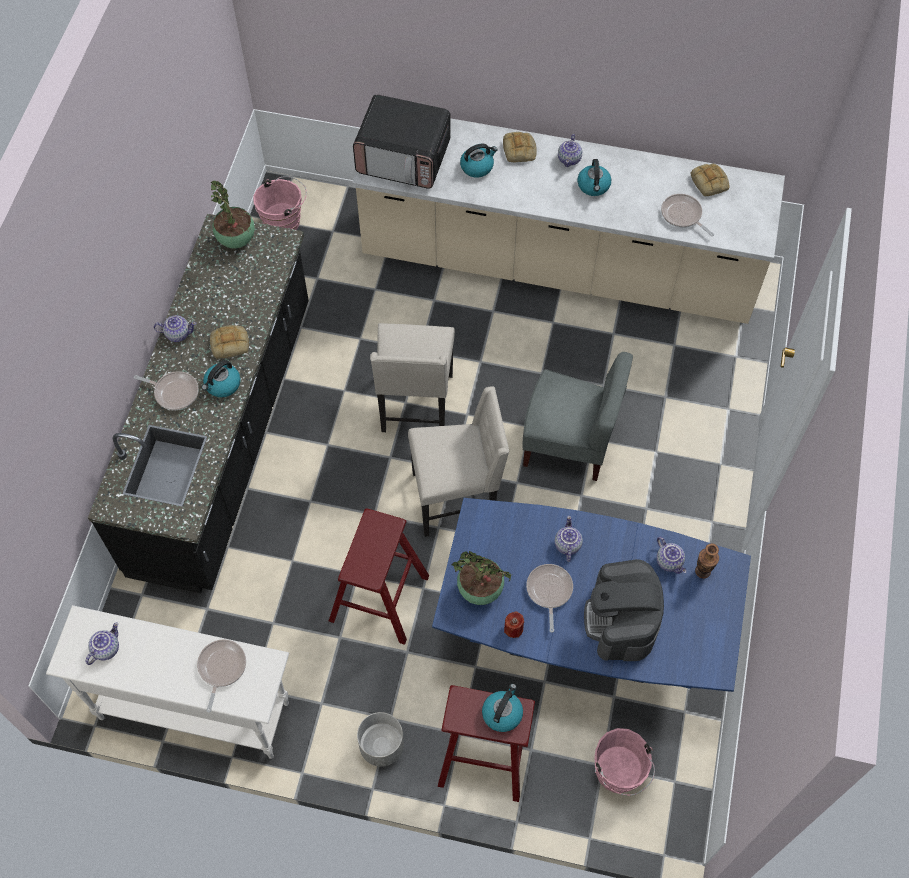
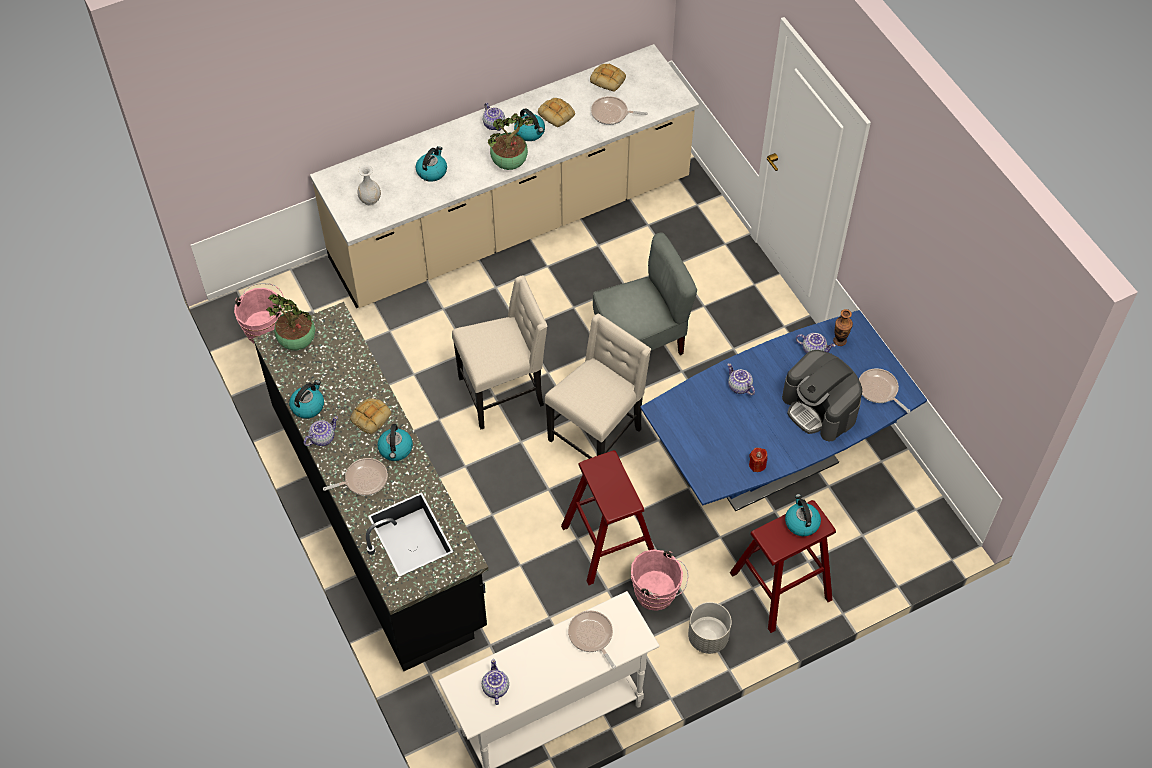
camera: 40 degrees left, 5 degrees down
microwave [353,94,451,189] -> white vase [357,165,381,206]
beige chair [370,323,455,432] -> beige chair turned 75 degrees counterclockwise [452,276,547,429]
potted plant [452,551,511,605] -> potted plant moved to [488,114,535,170]
bread [503,132,537,162] -> bread moved to [538,98,575,127]
frying pan [526,564,573,633] -> frying pan moved to [859,368,910,413]
pink bucket [595,728,655,796] -> pink bucket moved to [631,549,688,611]
none -> kettle [289,380,324,419]

